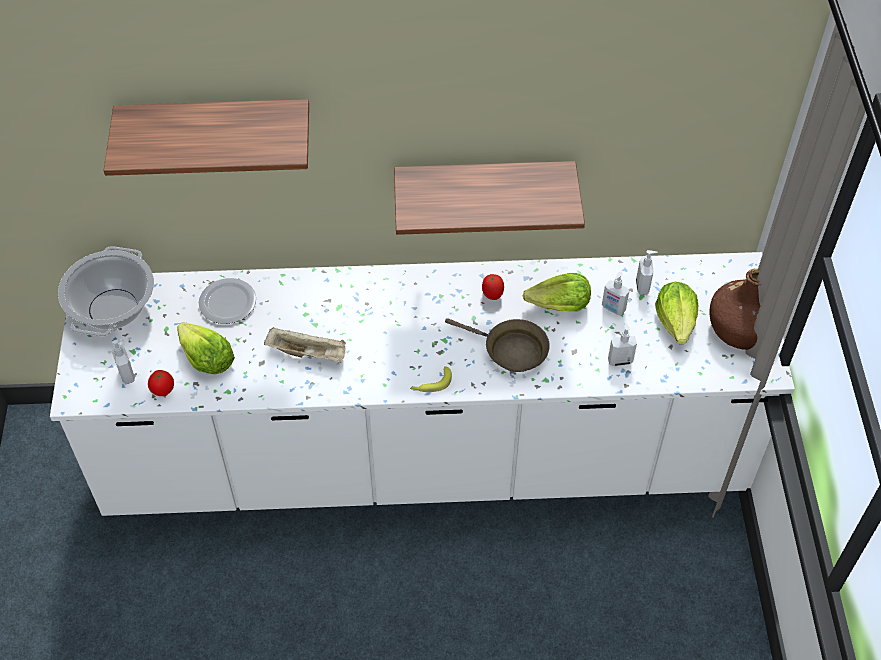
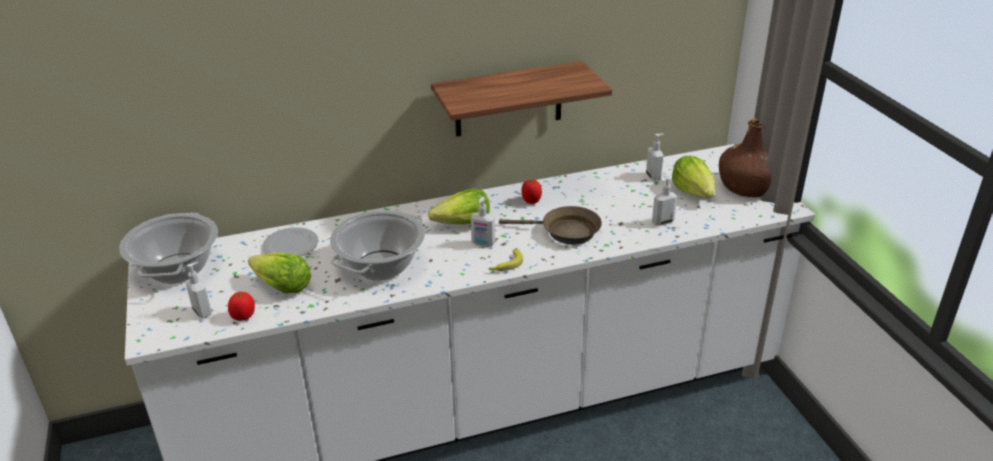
camera: 15 degrees left, 20 degrees down
shelf [103,99,309,176] -> none
beige tray [264,327,346,363] -> cooking pot [330,210,425,280]
lettuce [523,273,591,312] -> lettuce moved to [428,188,490,224]
soap dispenser [602,272,629,315] -> soap dispenser moved to [471,197,495,247]

